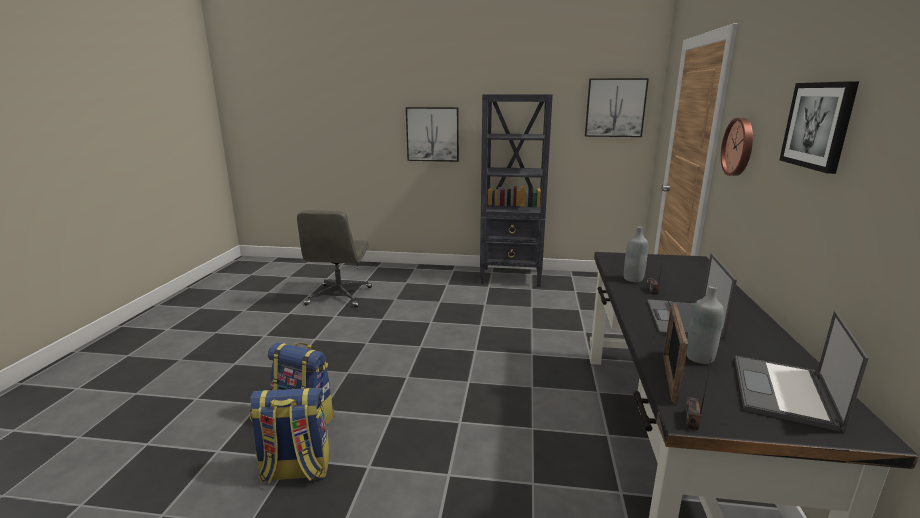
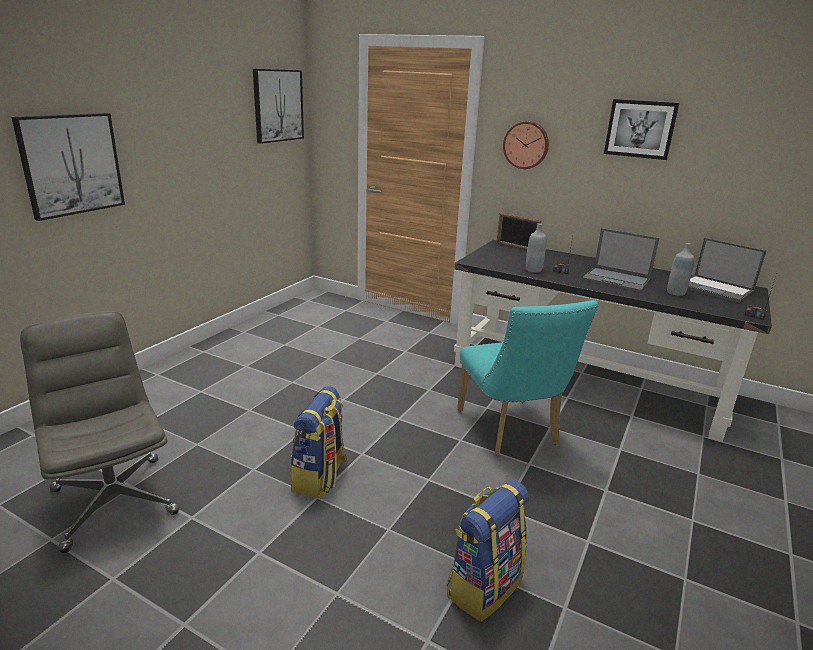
camera: 70 degrees left, 5 degrees up
backpack [250,387,329,484] -> backpack moved to [290,386,348,499]
grey office chair [297,210,372,308] -> grey office chair turned 150 degrees counterclockwise [20,310,179,553]
black bookcase [480,94,553,287] -> none
picture frame [663,303,688,404] -> picture frame moved to [496,212,541,250]
none -> turquoise chair [457,300,598,456]

